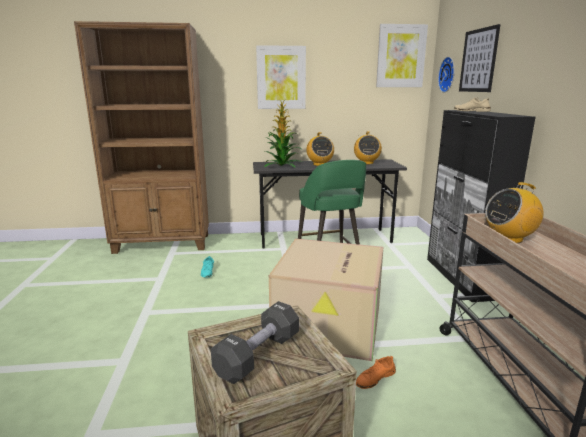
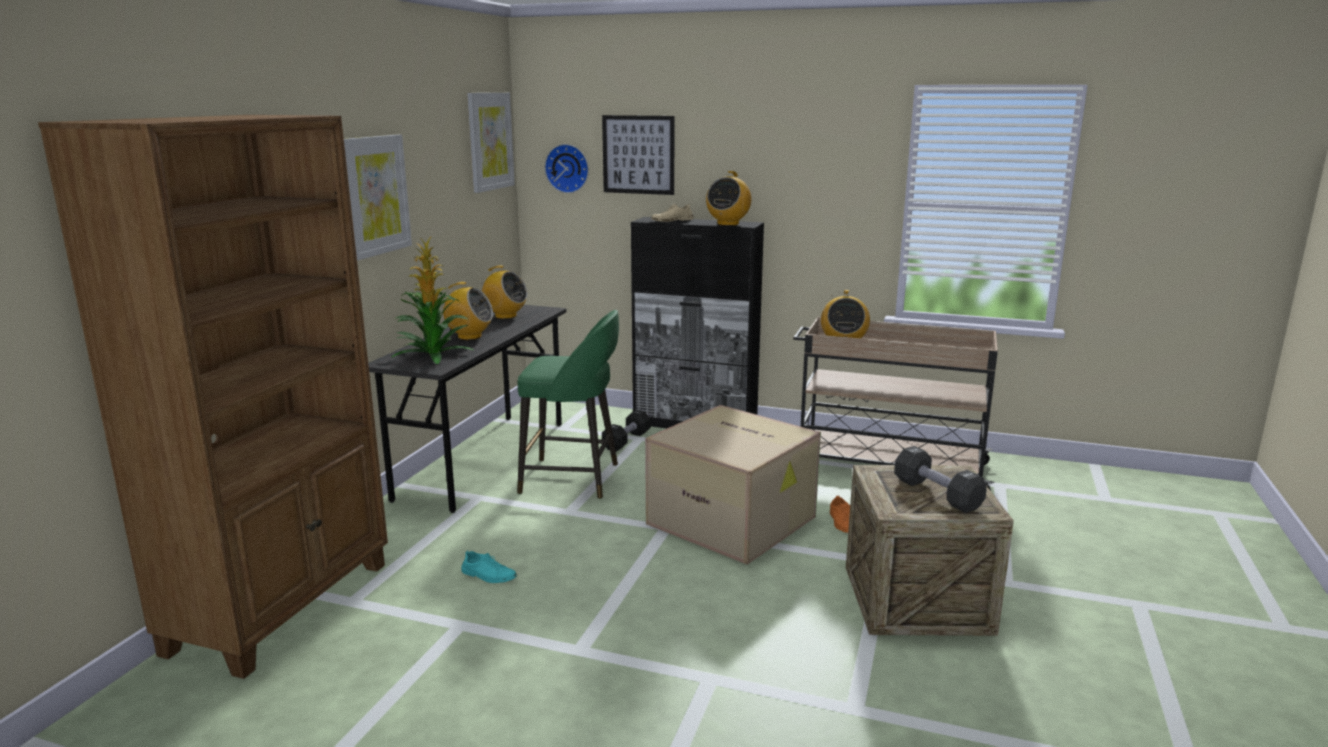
camera: 65 degrees left, 0 degrees up
none -> black dumbbell [602,410,651,452]
none -> radio [706,171,751,226]

